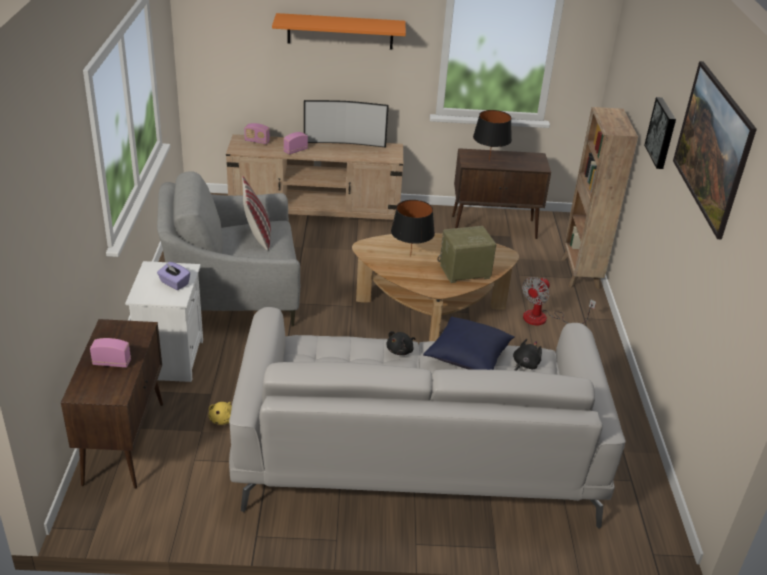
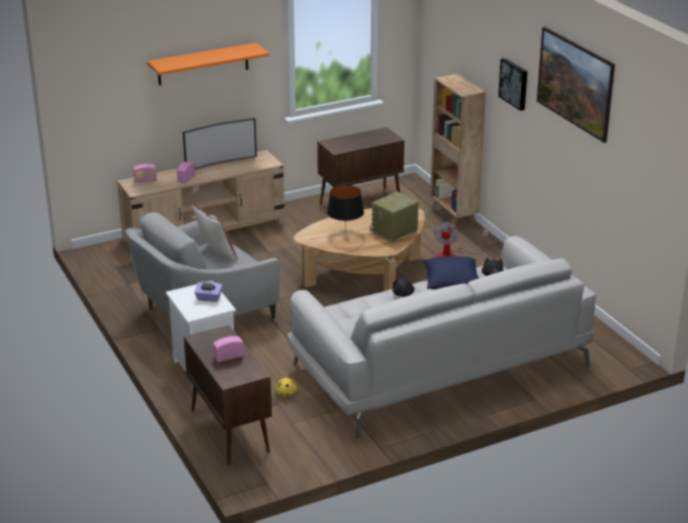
camera: 25 degrees left, 5 degrees down
black table lamp [473,110,512,162] -> none

